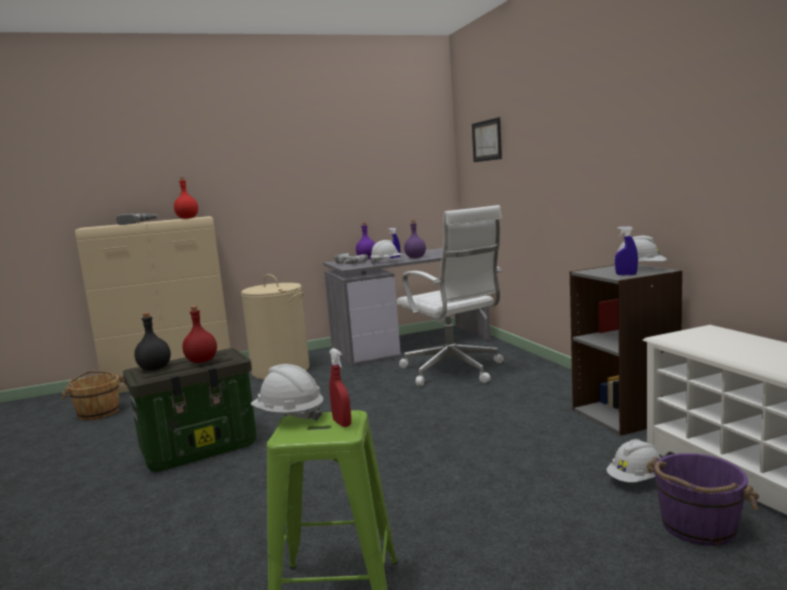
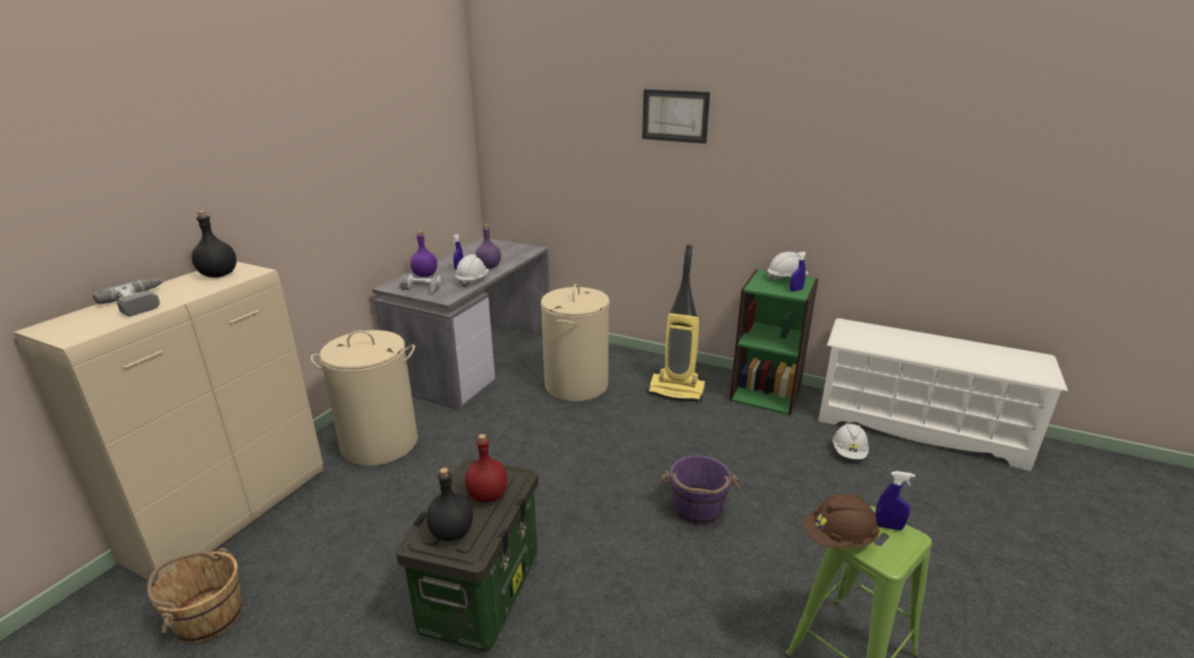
camera: 45 degrees left, 15 degrees up
red bottle [174,177,198,219] -> black bottle [192,211,236,278]
white hard hat [251,364,323,421] -> brown hard hat [803,494,879,548]
red spray bottle [329,348,351,427] -> blue spray bottle [875,471,915,530]
white office chair [397,205,504,386] -> beige laundry basket [541,283,610,402]
picture [472,117,502,162] -> picture moved to [642,89,710,144]
grey bookcase [570,265,683,436] -> green bookcase [730,269,818,415]
purple bucket [646,453,759,546] -> purple bucket moved to [660,455,740,525]
none -> vacuum cleaner [647,245,706,402]

